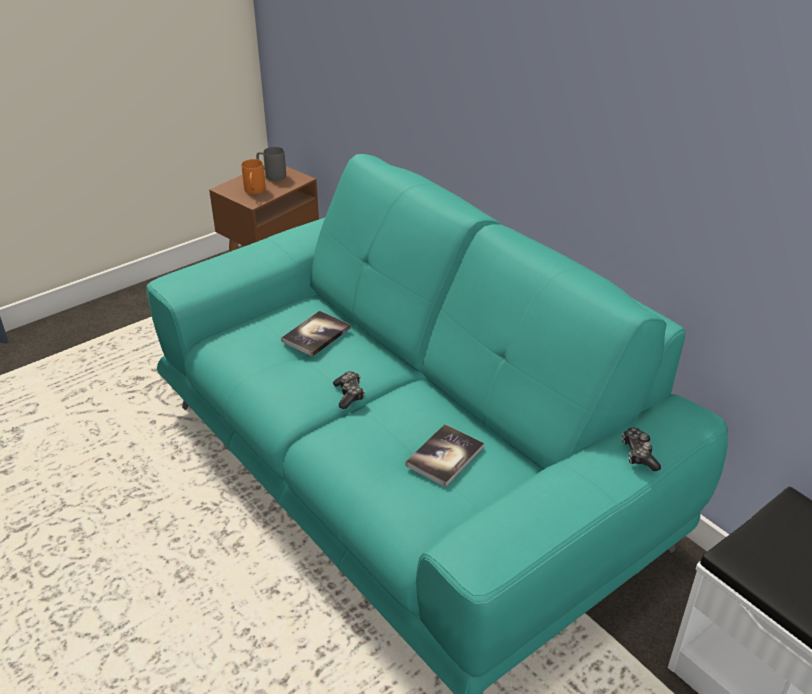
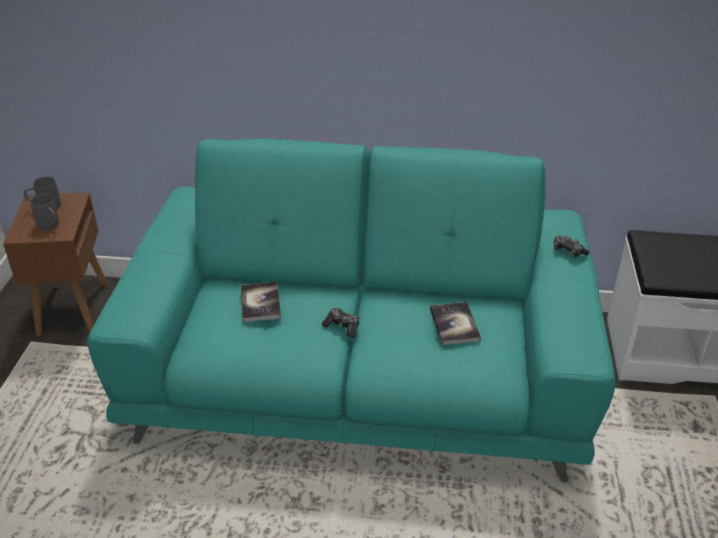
camera: 45 degrees left, 0 degrees up
orange mug [241,159,265,194] -> grey mug [30,194,59,230]

